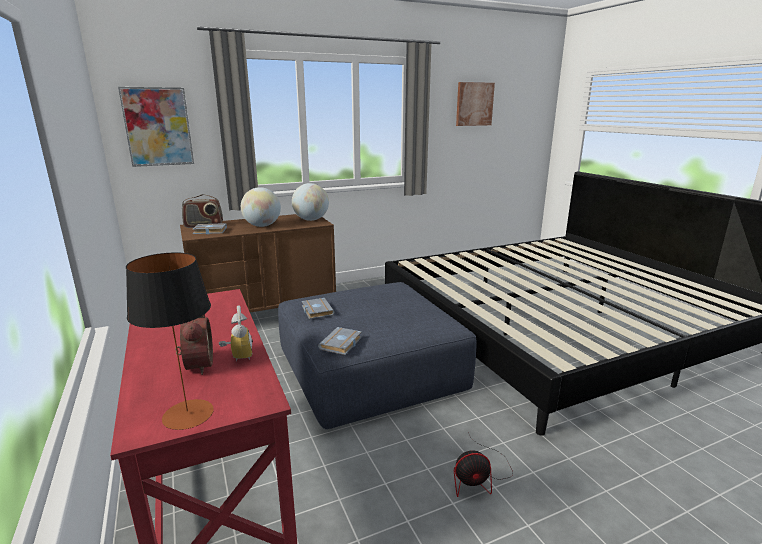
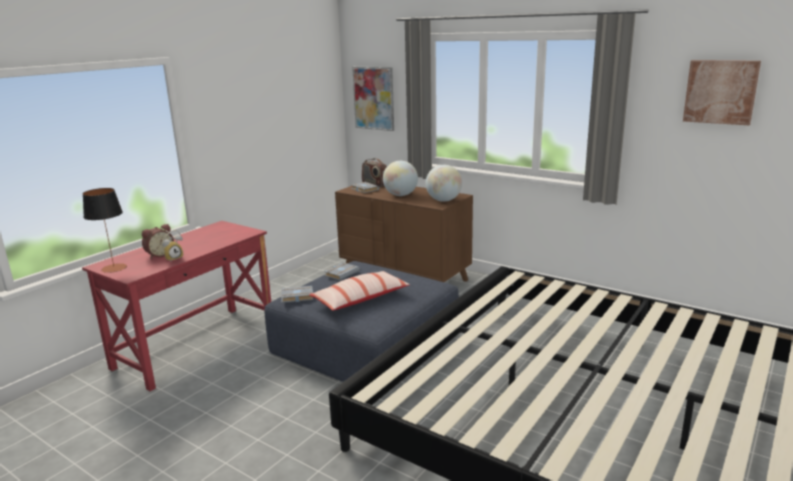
camera: 60 degrees right, 0 degrees up
fan [454,432,513,497] -> none
none -> pillow [309,271,410,311]

